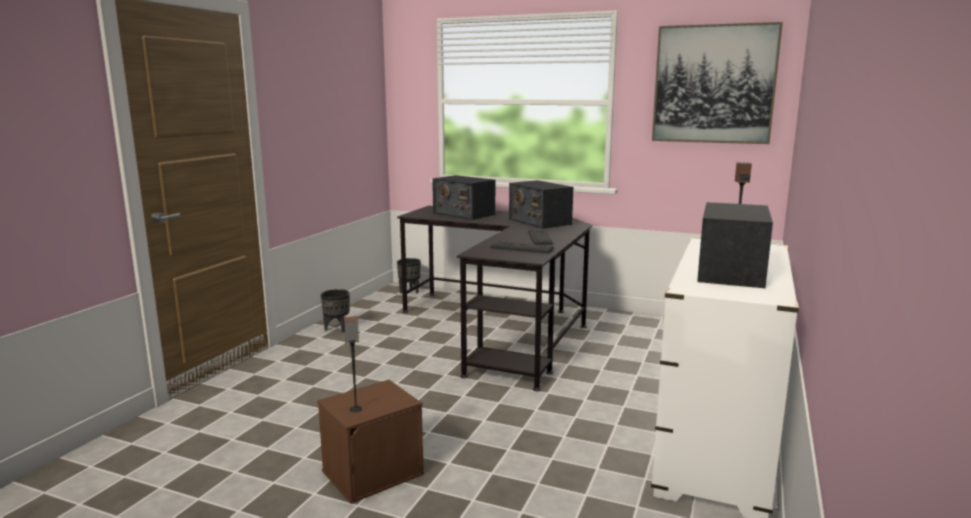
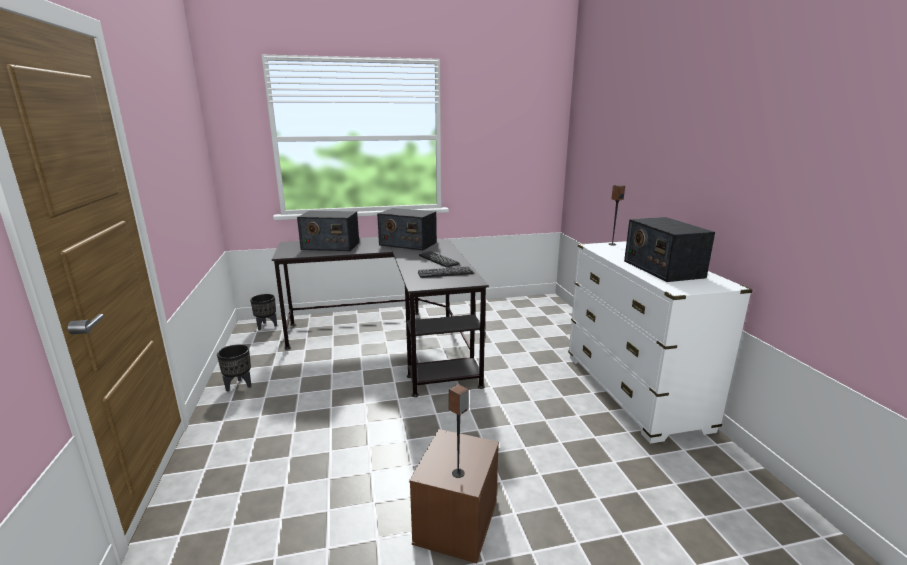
camera: 35 degrees left, 5 degrees up
picture [652,22,783,144] -> none

